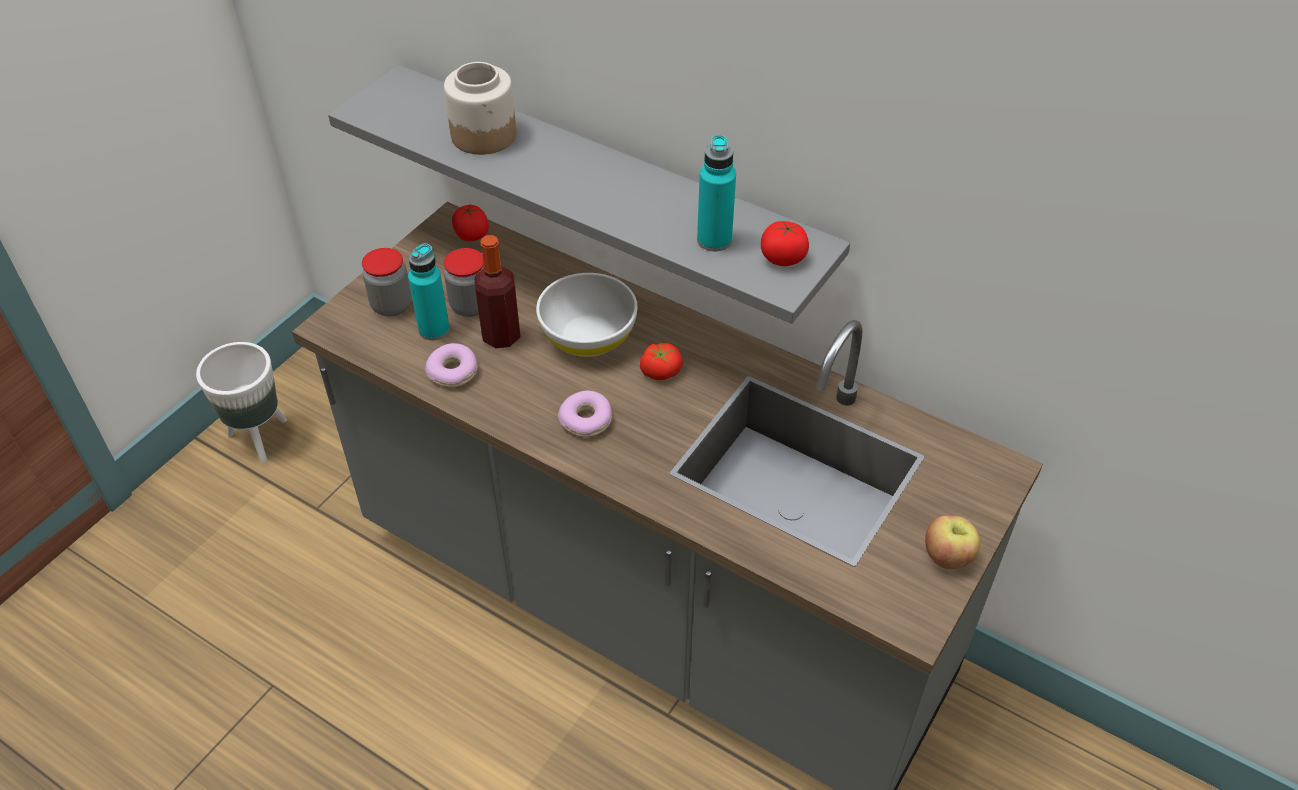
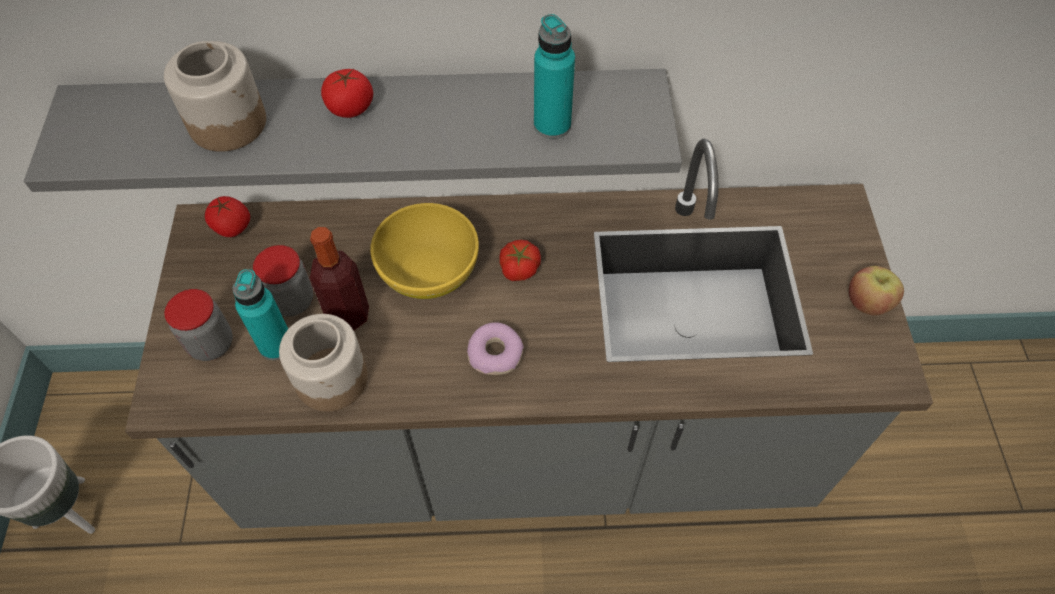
camera: 35 degrees left, 10 degrees up
donut [425,343,478,387] -> jar [279,314,368,412]
white bowl [536,273,638,357] -> yellow bowl [370,203,479,299]
tomato [761,221,809,266] -> tomato moved to [321,69,373,118]

